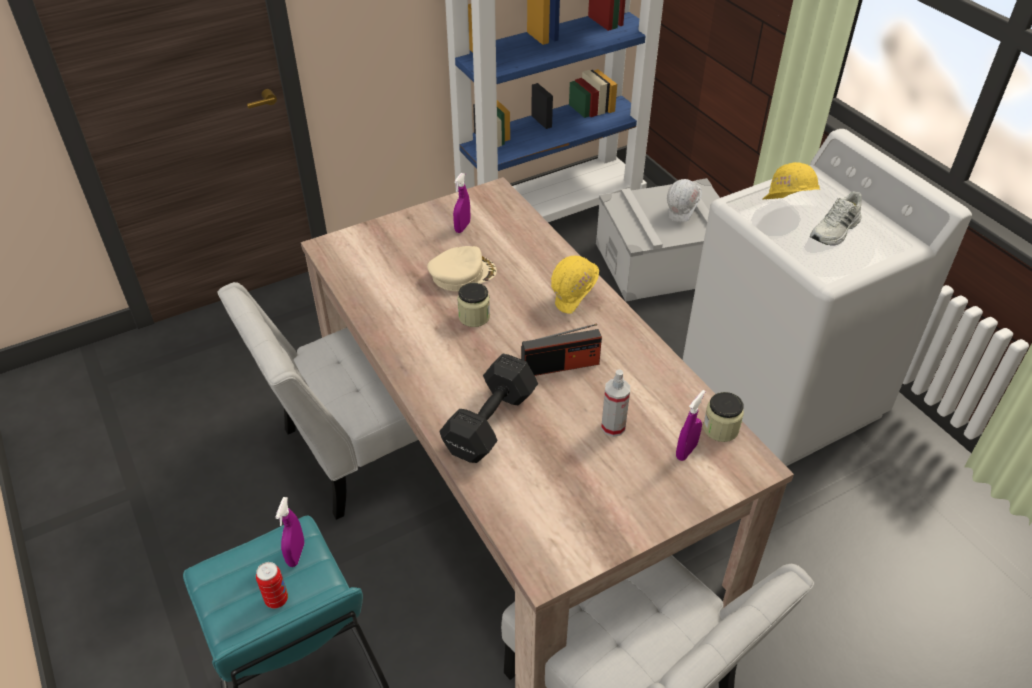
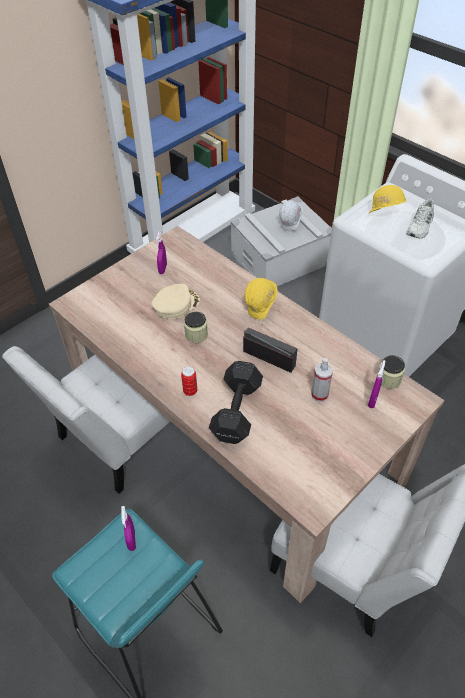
camera: 15 degrees left, 5 degrees up
can [256,562,288,609] -> can moved to [181,366,197,396]
radio [521,323,602,376] -> radio turned 120 degrees counterclockwise [243,327,297,373]

